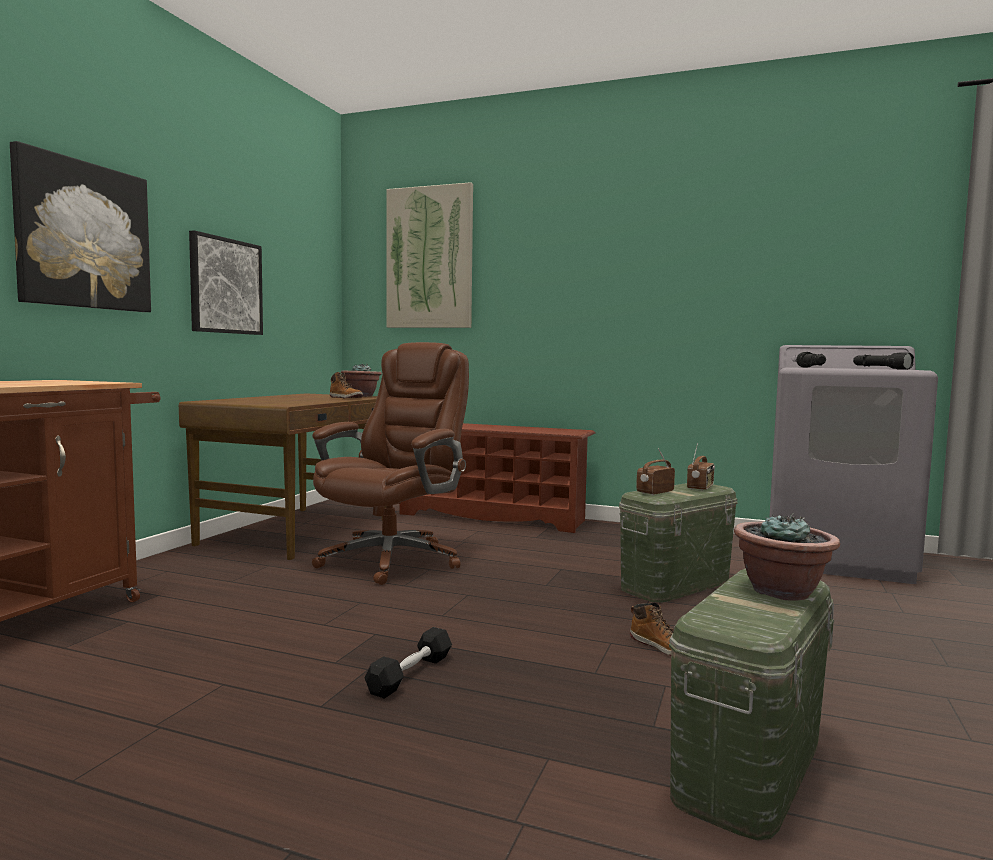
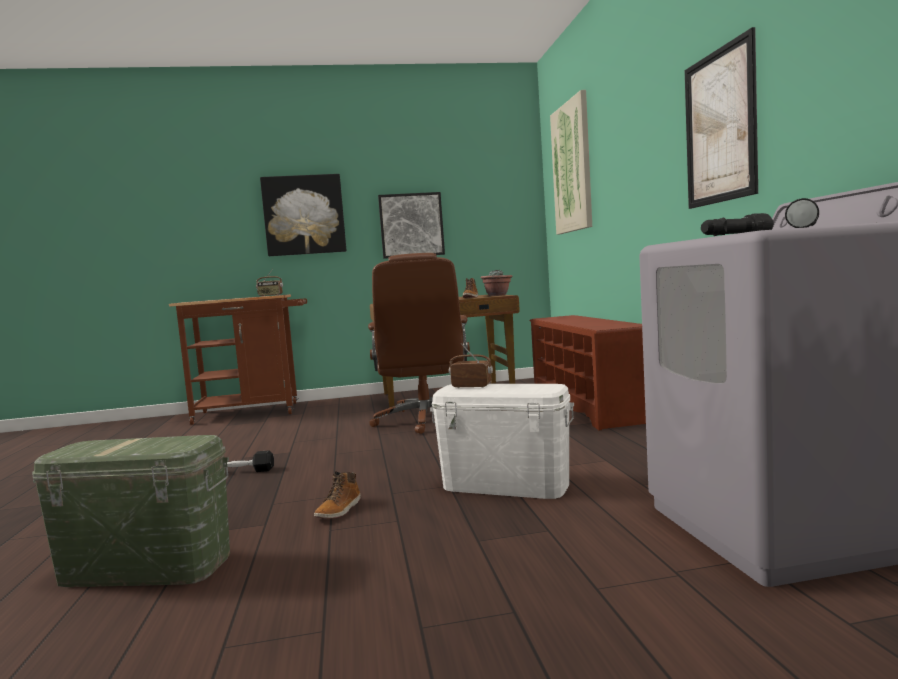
camera: 60 degrees right, 0 degrees up
brown office chair [312,342,469,585] -> brown office chair turned 90 degrees clockwise [368,253,470,434]
green storage box [619,483,738,603] -> white storage box [430,384,574,499]
radio [687,443,715,490] -> radio moved to [256,269,283,296]
potted plant [734,513,840,601] -> none
none -> picture [685,27,758,209]

